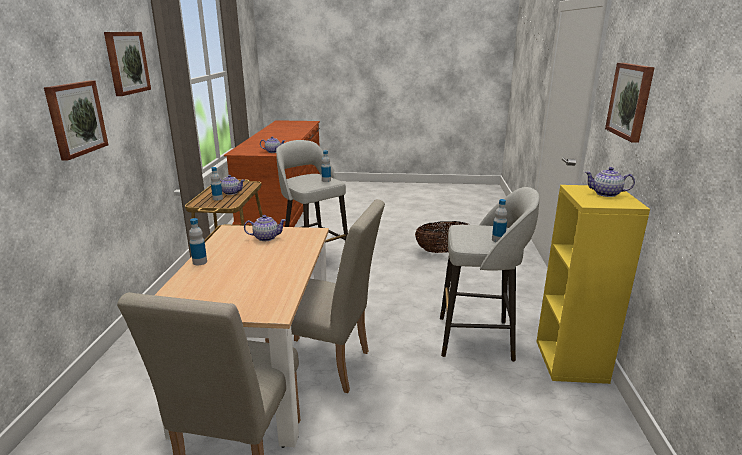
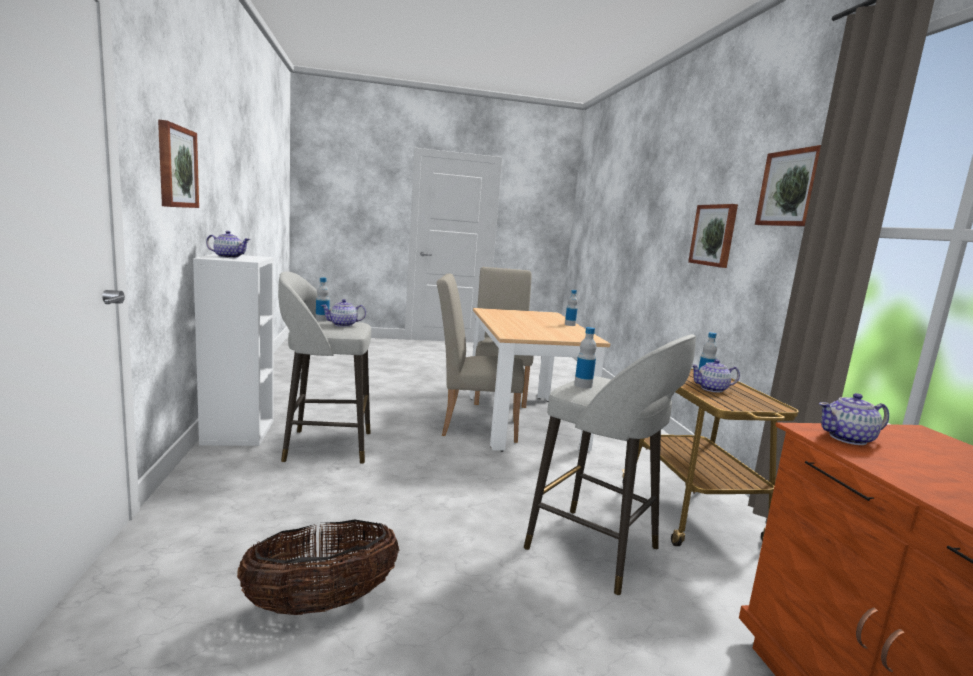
camera: 165 degrees right, 10 degrees down
teapot [244,215,286,241] -> teapot moved to [321,299,366,327]
yellow bookcase [536,185,650,384] -> white bookcase [193,254,273,446]

